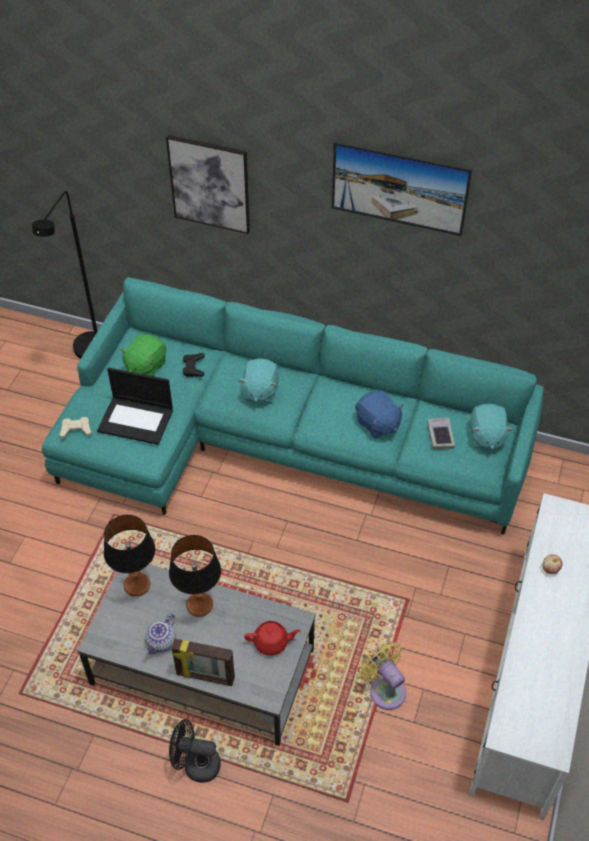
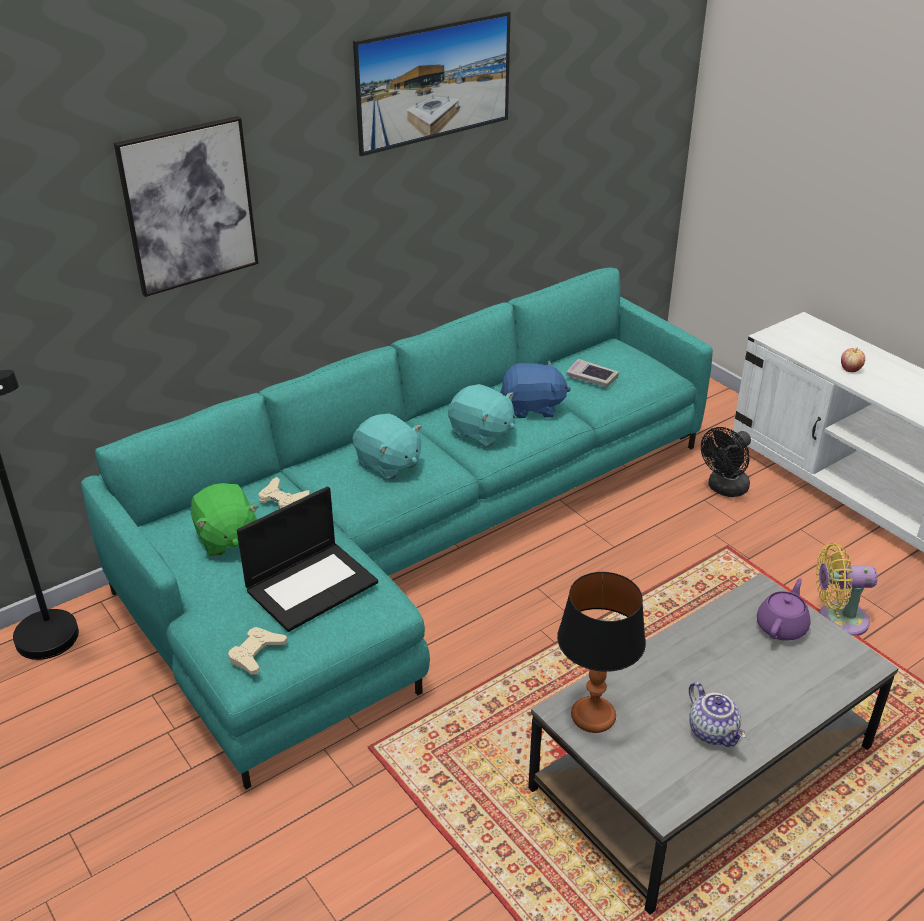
camera: 55 degrees left, 15 degrees down
table lamp [169,535,221,617] -> none
black fan [169,719,221,783] -> black fan moved to [701,427,751,497]
picture frame [172,639,235,686] -> none
black game controller [182,353,205,377] -> beige game controller [258,477,310,509]
red teapot [244,621,301,655] -> purple teapot [757,578,811,641]
turquoise plush toy [470,404,513,450] -> turquoise plush toy moved to [448,384,515,448]

